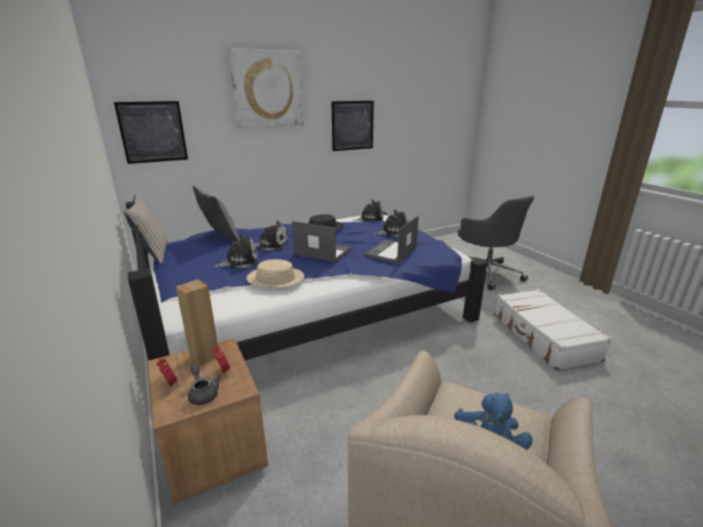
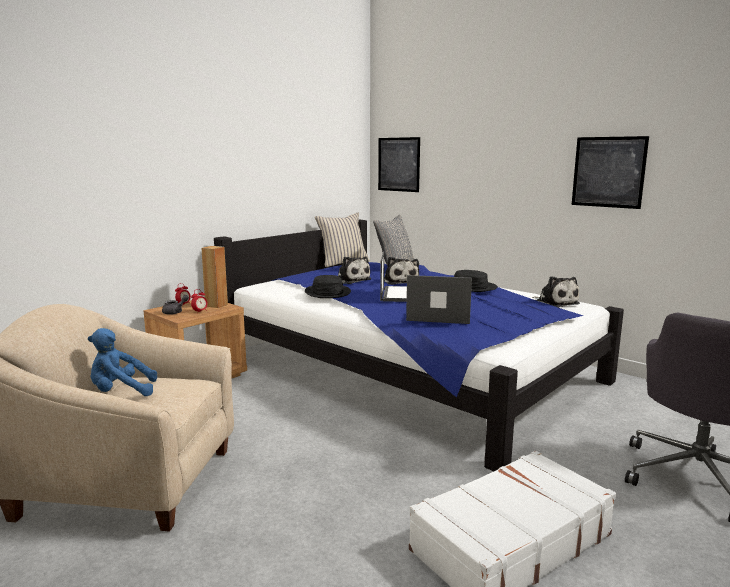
camera: 70 degrees right, 10 degrees down
picture [228,48,304,128] -> none
beige hat [247,259,304,288] -> black hat [305,275,351,298]
plush toy [373,210,407,237] -> none

